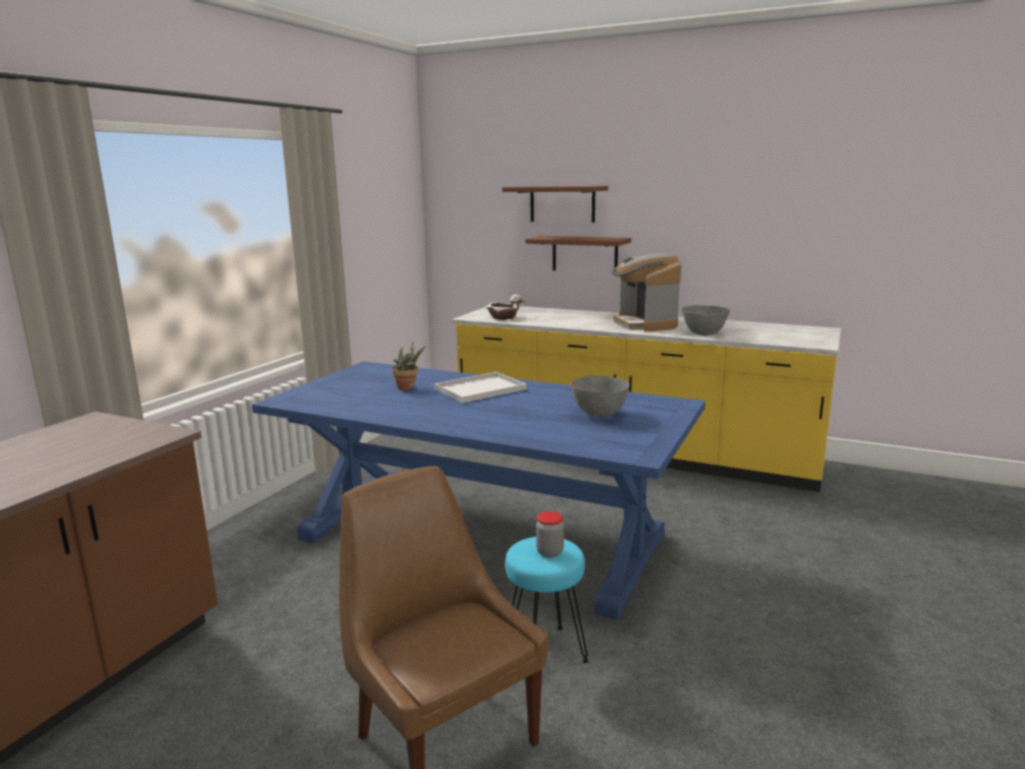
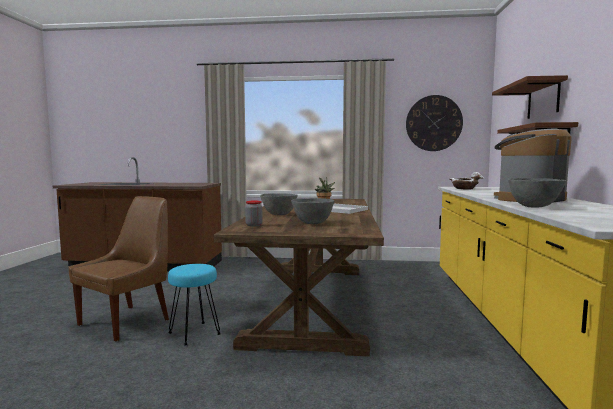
camera: 70 degrees right, 10 degrees down
blue dining table [252,361,705,620] -> brown dining table [214,199,384,357]
jar [536,511,564,558] -> jar moved to [245,200,262,227]
none -> grey bowl [260,193,298,215]
none -> wall clock [406,95,463,151]

